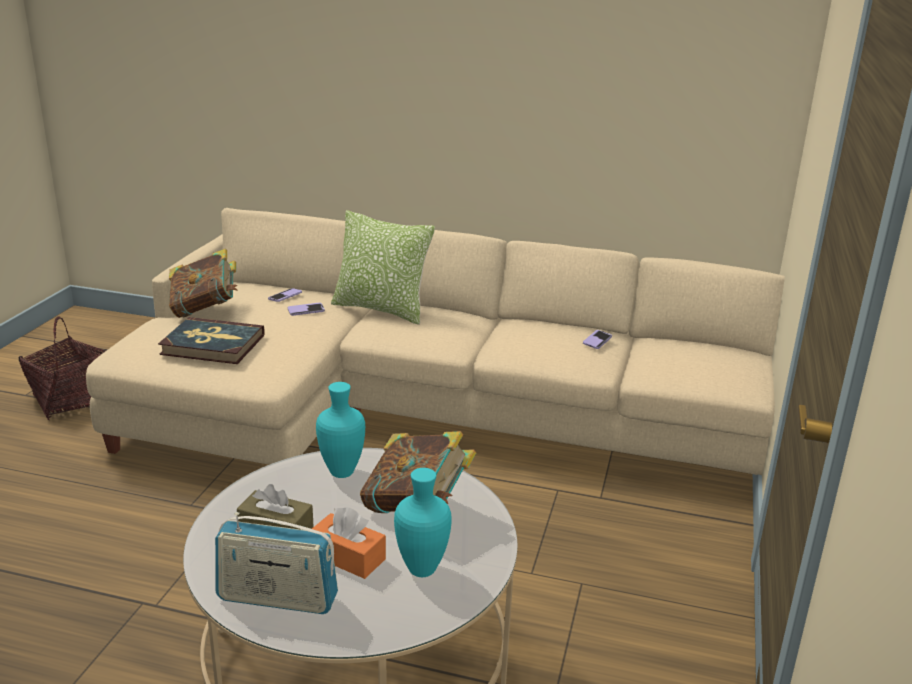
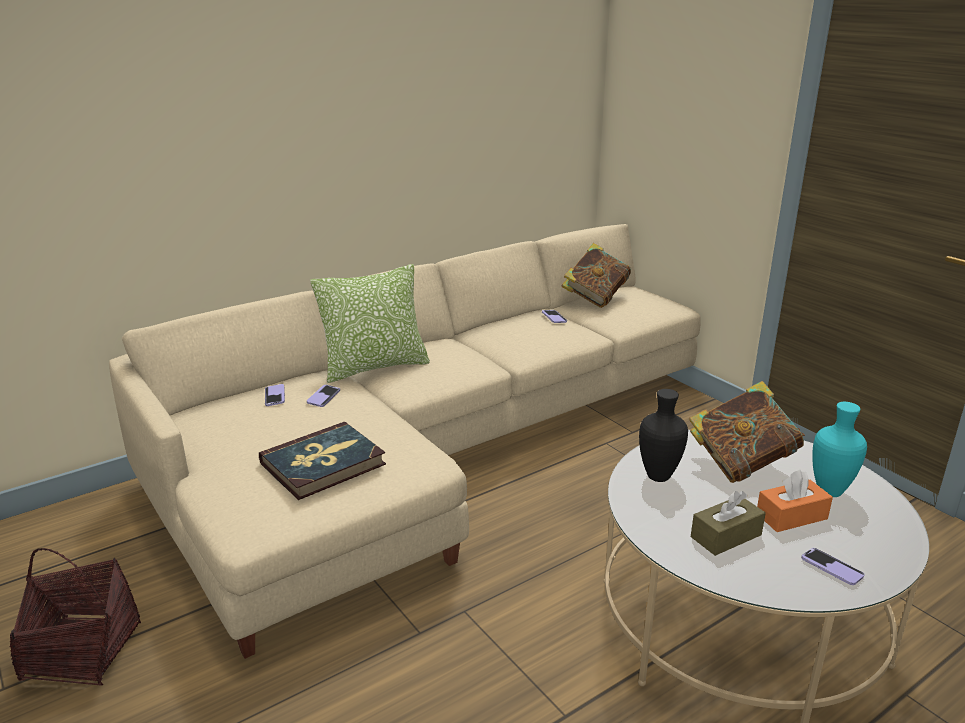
camera: 50 degrees left, 0 degrees up
book [169,249,238,318] -> book moved to [561,243,631,308]
radio [215,512,338,614] -> phone [801,548,865,585]
turquoise vase [316,382,365,478] -> black vase [639,389,688,482]

